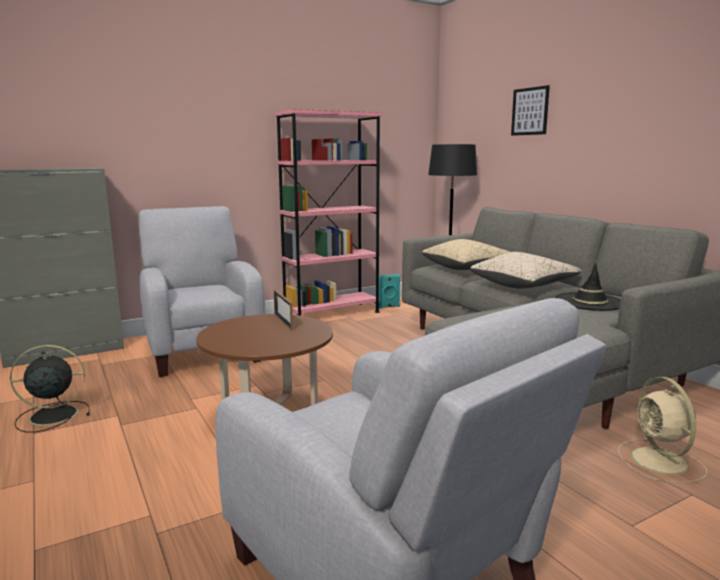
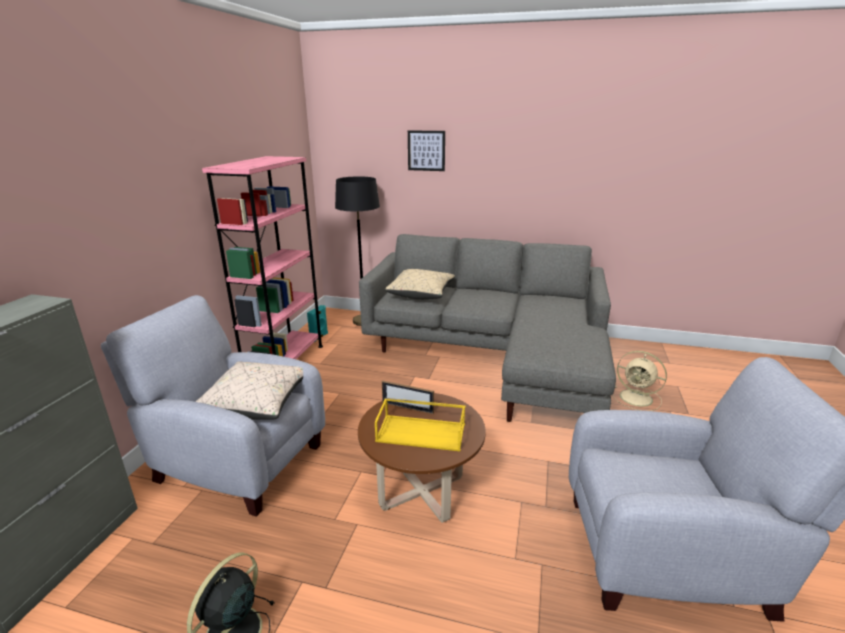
camera: 45 degrees left, 10 degrees up
beige pillow [470,252,582,289] -> beige pillow moved to [195,362,303,420]
black hat [555,263,621,311] -> none
none -> yellow tray [375,398,465,451]

